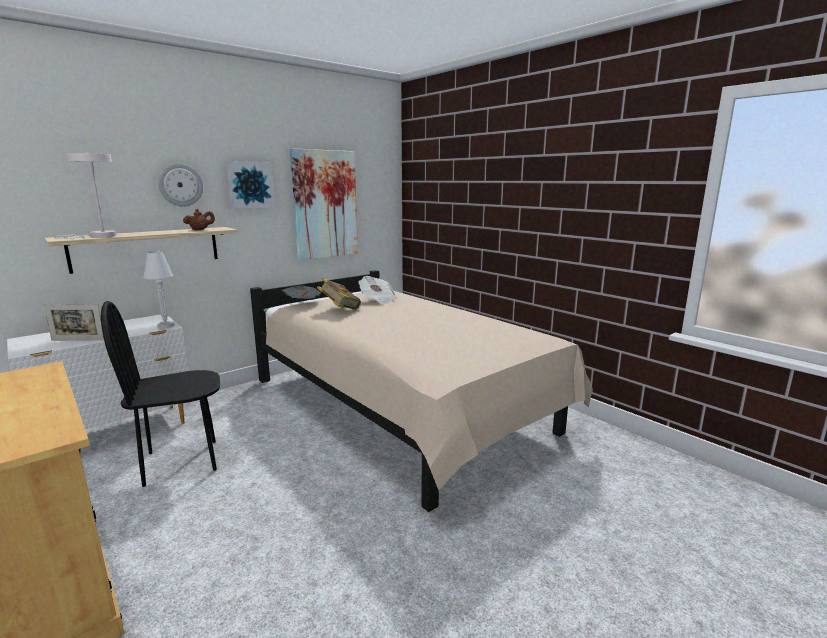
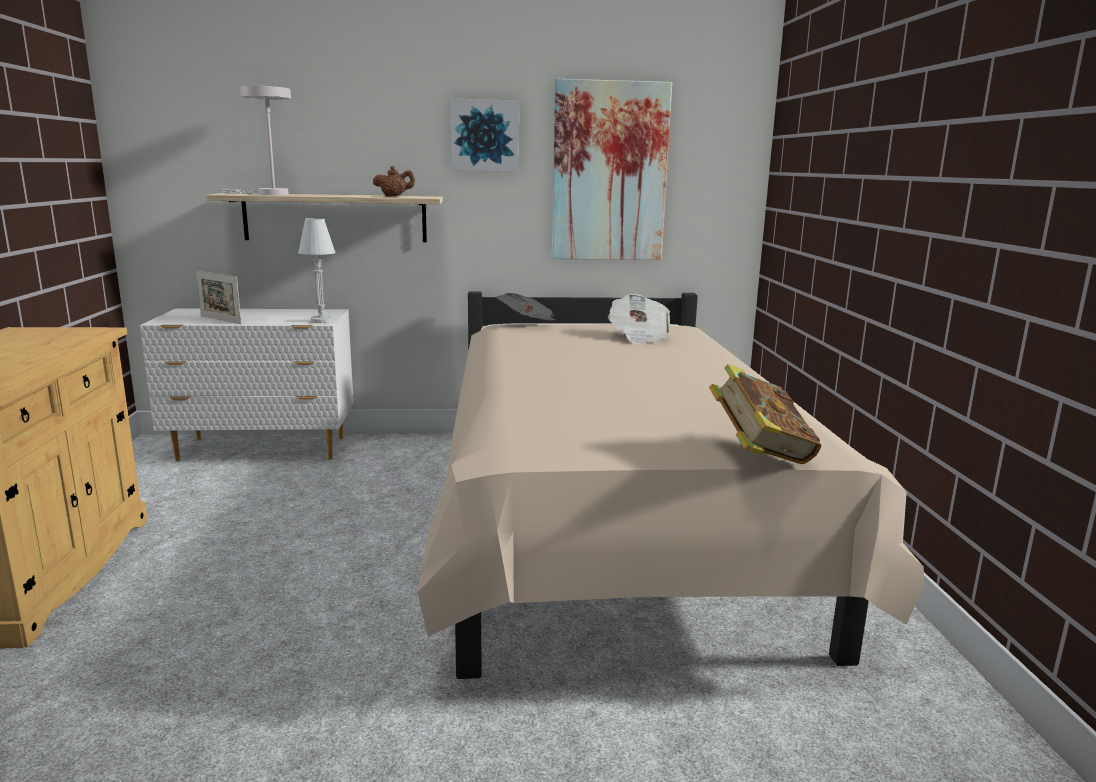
camera: 35 degrees right, 0 degrees up
black chair [101,301,220,487] -> none
wall clock [158,163,203,206] -> none
book [317,278,361,310] -> book moved to [709,364,822,464]

